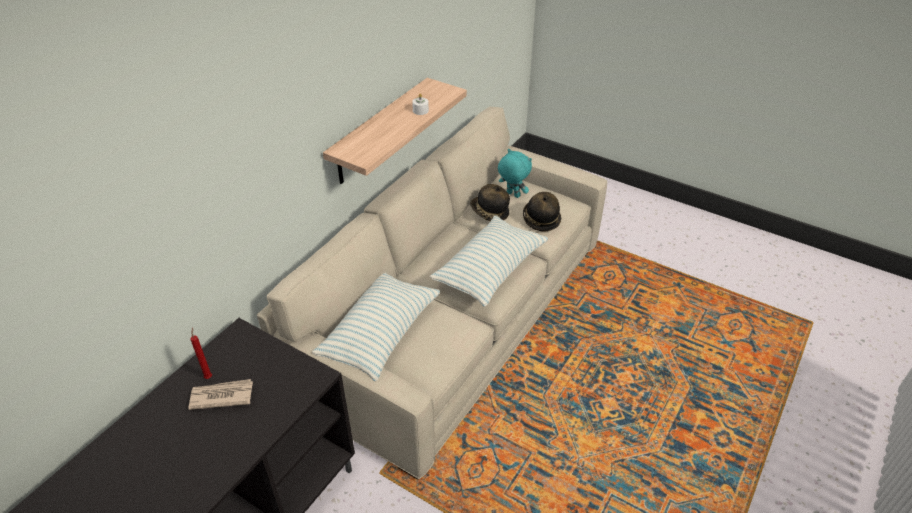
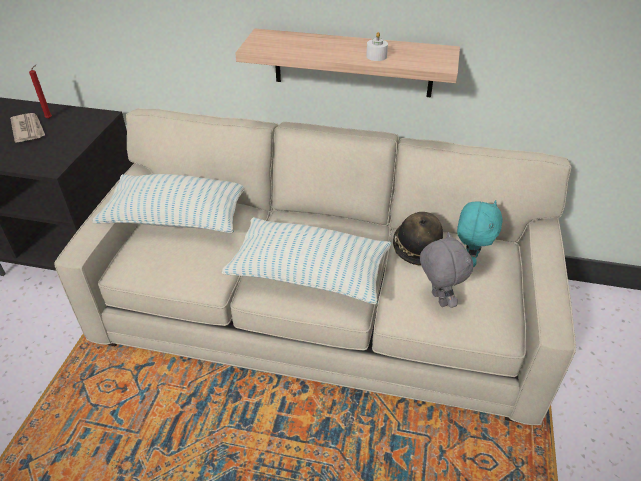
camera: 70 degrees right, 0 degrees up
hat [523,192,561,231] -> grey plush toy [420,232,473,308]

